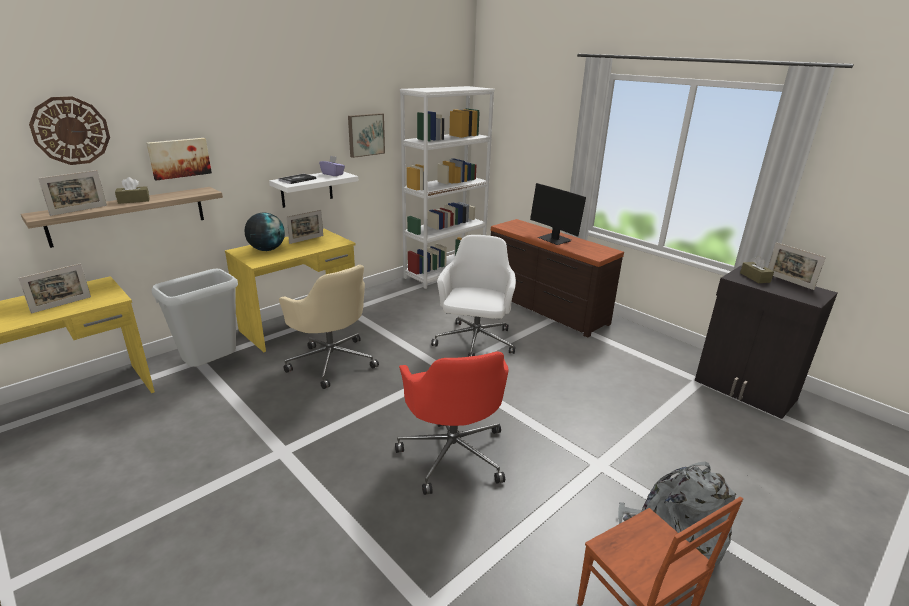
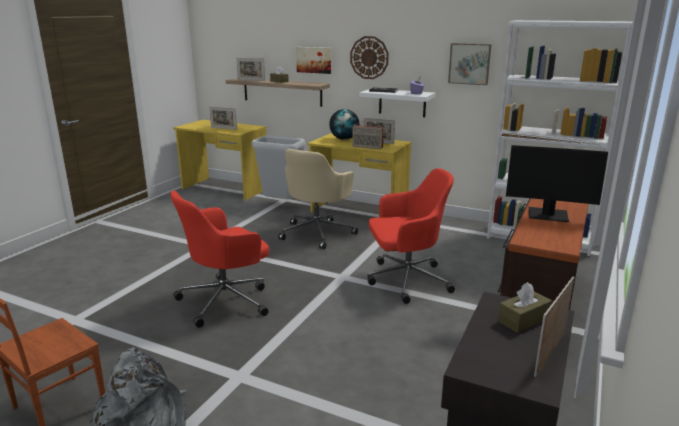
camera: 70 degrees right, 5 degrees down
wall clock [29,96,110,165] -> wall clock moved to [350,36,389,79]
white office chair [431,235,516,357] -> red office chair [367,168,455,304]
monitor [530,183,586,245] -> monitor turned 105 degrees counterclockwise [506,145,608,222]
none -> radio [352,121,384,149]

